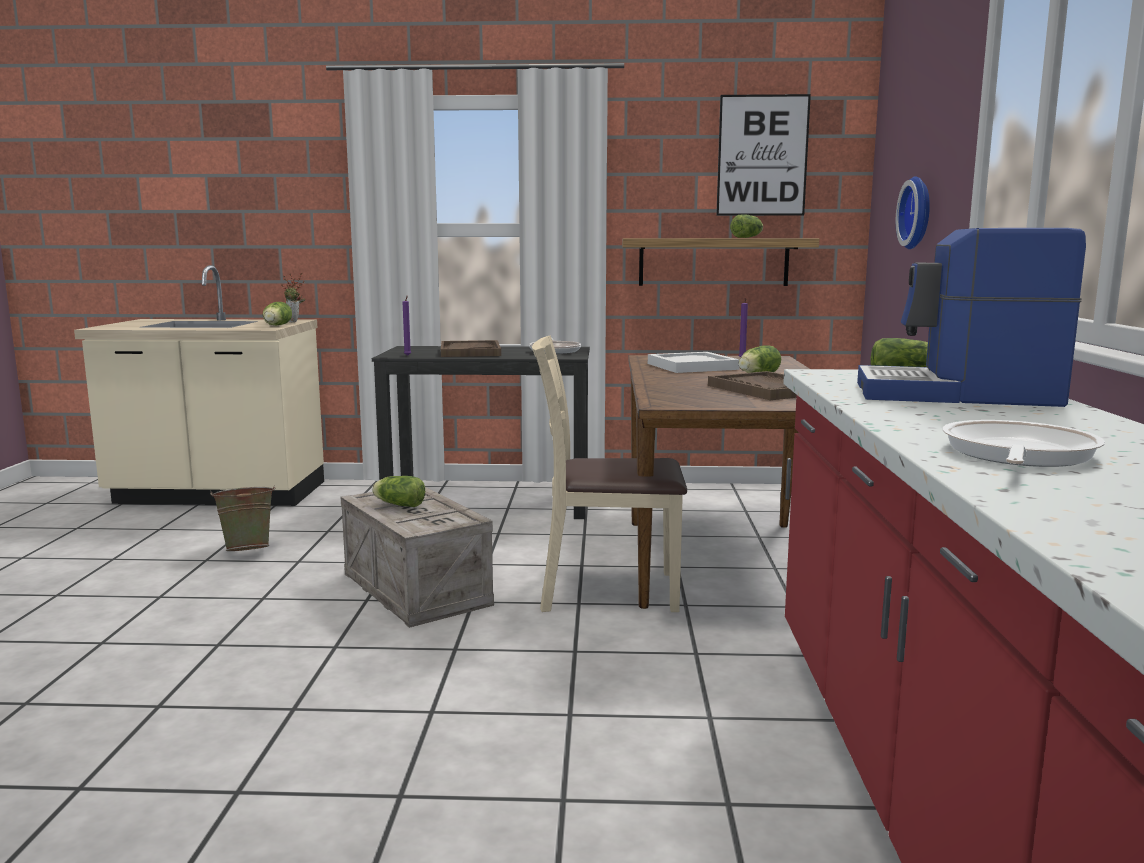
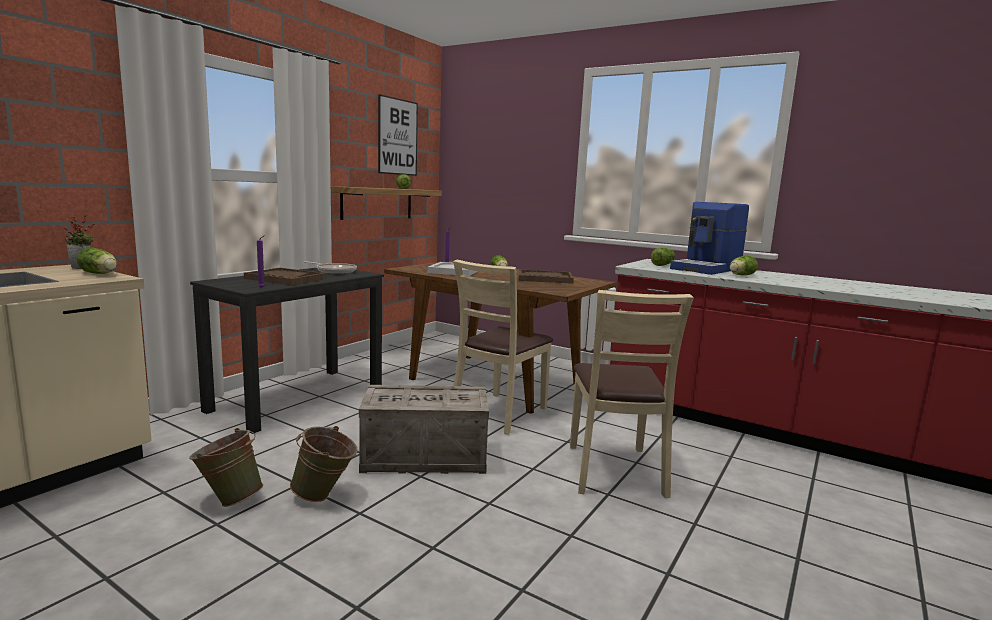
camera: 60 degrees left, 0 degrees up
lettuce [372,476,425,507] -> lettuce moved to [729,256,758,275]
wall clock [896,176,930,249] -> none
frying pan [942,420,1105,467] -> none
none -> green bucket [290,426,357,502]
none -> beige chair [570,290,694,498]

